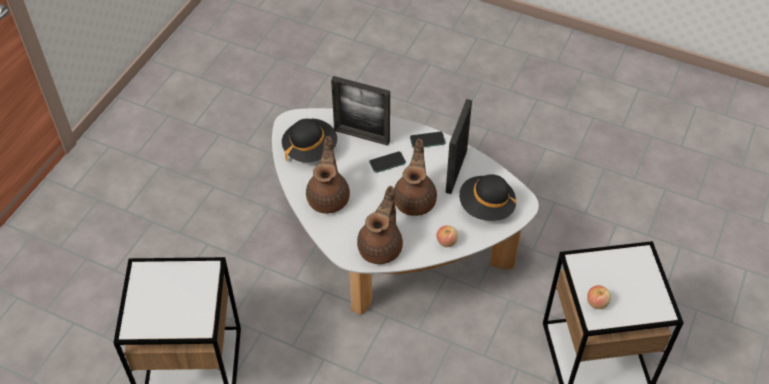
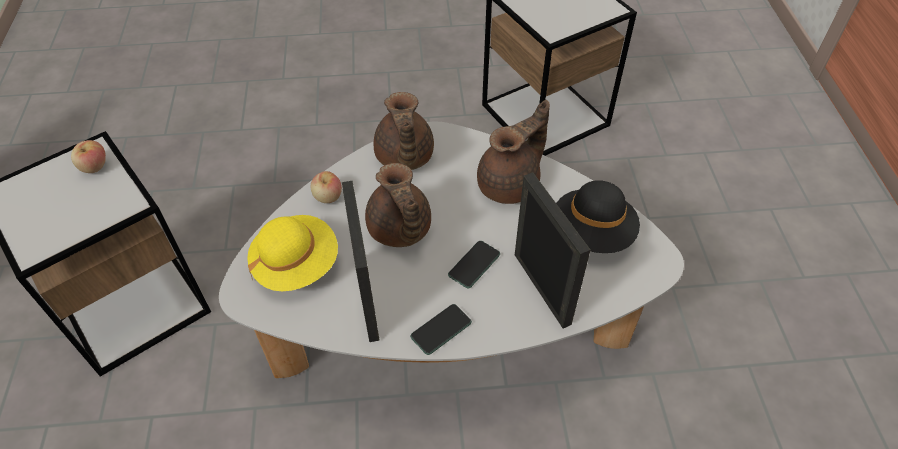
camera: 150 degrees right, 0 degrees up
brown teapot [306,136,350,214] -> brown teapot turned 105 degrees counterclockwise [477,100,550,204]
picture frame [331,76,390,146] -> picture frame turned 75 degrees clockwise [515,172,591,328]
black hat [459,174,517,221] -> yellow hat [247,215,338,291]

